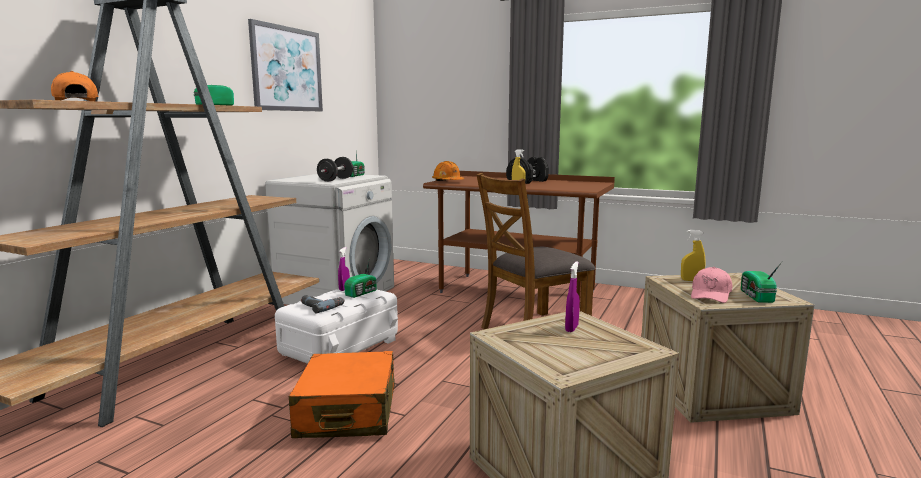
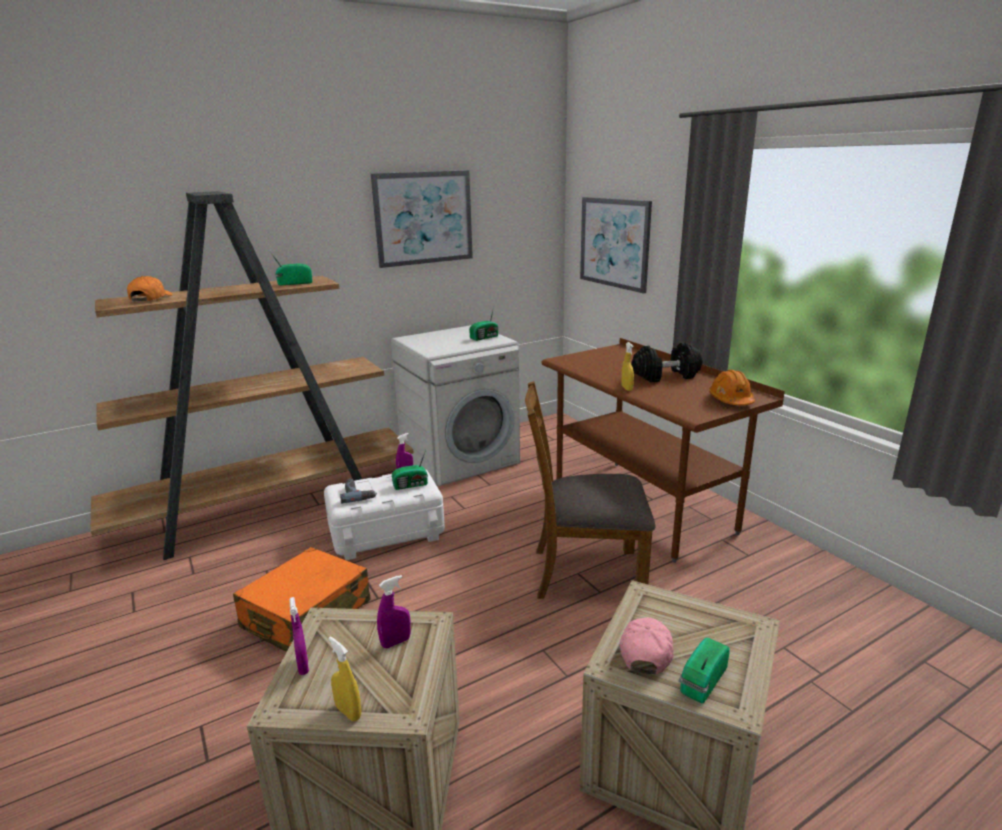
camera: 35 degrees right, 10 degrees up
black dumbbell [317,157,353,182] -> none
orange hard hat [432,161,464,181] -> orange hard hat moved to [709,370,755,405]
yellow spray bottle [681,230,705,281] -> yellow spray bottle moved to [328,637,361,721]
pink cap [691,267,732,303] -> pink cap turned 135 degrees clockwise [620,617,674,674]
none -> purple spray bottle [289,597,309,675]
none -> picture [580,197,652,293]

